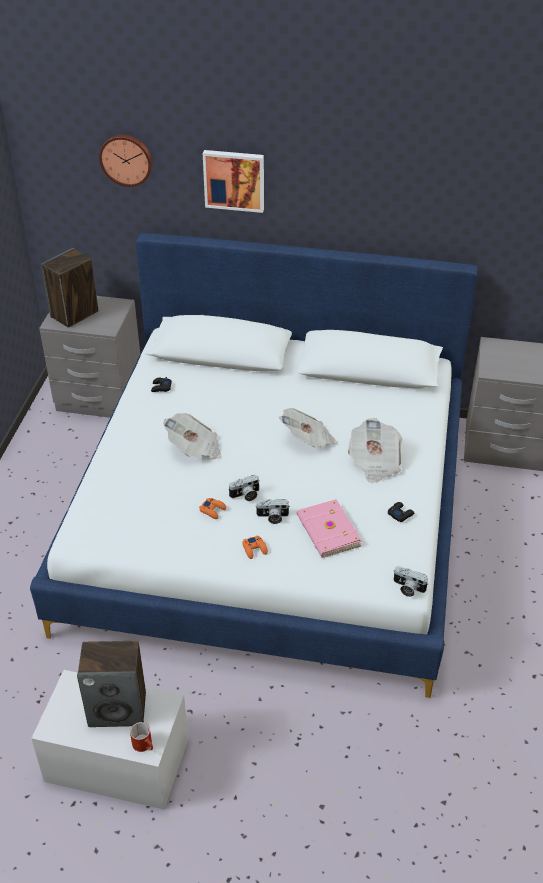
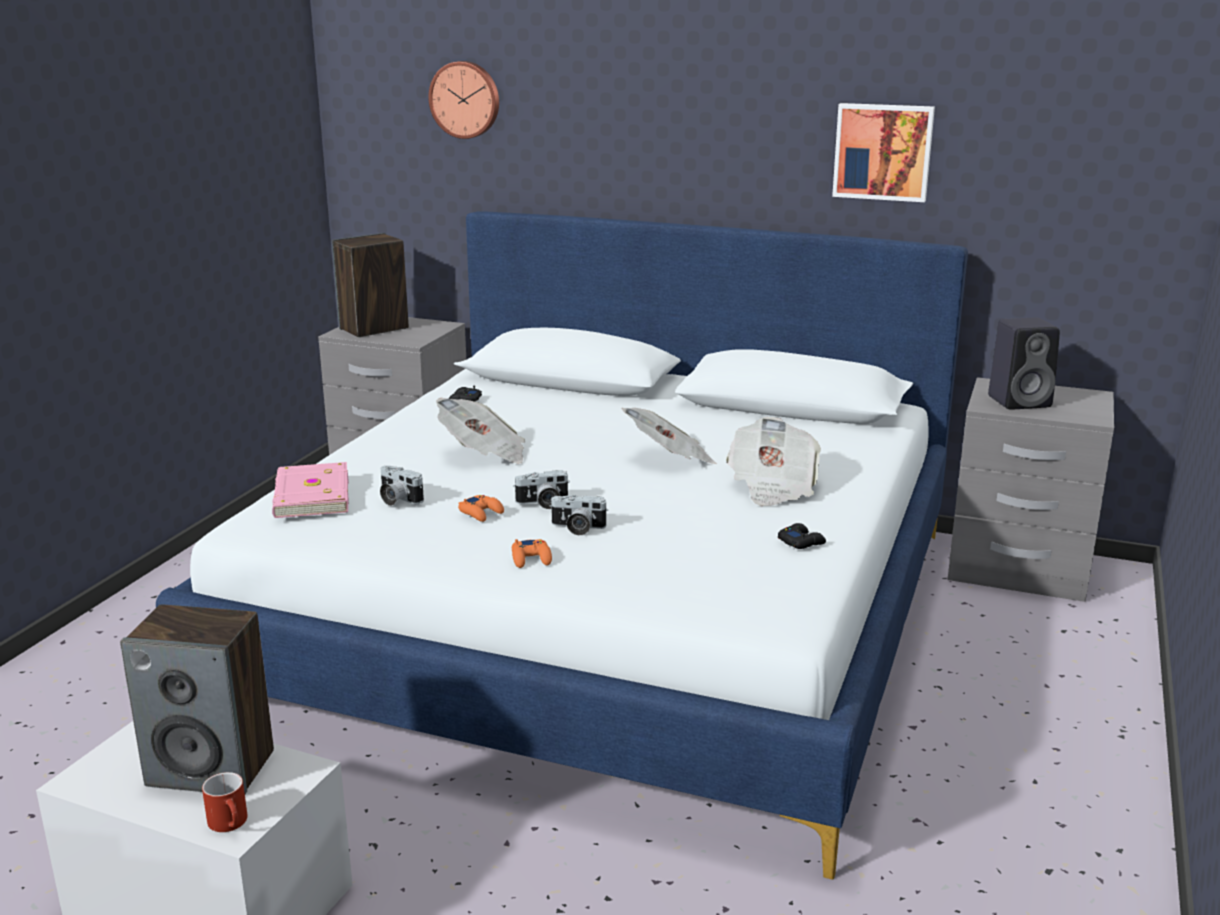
camera: 10 degrees right, 20 degrees down
picture [203,150,264,213] -> picture moved to [832,103,935,202]
pink book [297,499,362,558] -> pink book moved to [272,462,349,518]
camera [393,566,428,597] -> camera moved to [380,466,424,506]
none -> black speaker [988,318,1060,410]

